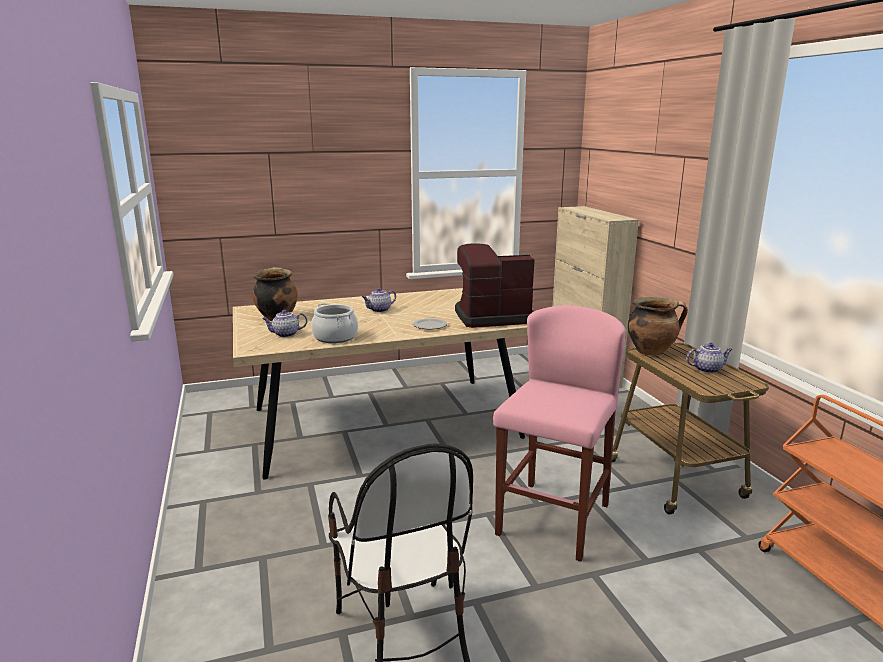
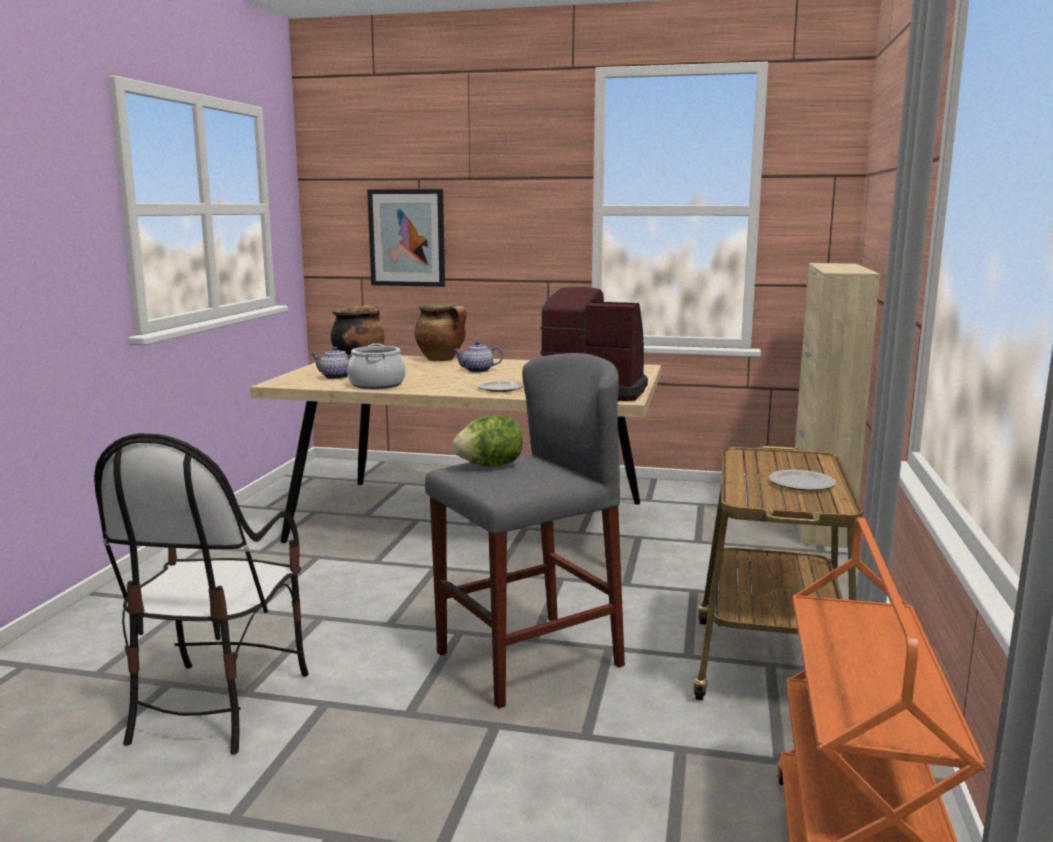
camera: 30 degrees right, 5 degrees down
pink stool [493,305,626,561] -> grey stool [425,353,625,709]
cooking pot [628,297,688,356] -> cooking pot moved to [415,304,467,361]
teapot [686,343,733,373] -> plate [769,470,836,491]
none -> picture [367,189,445,287]
none -> lettuce [453,416,523,466]

